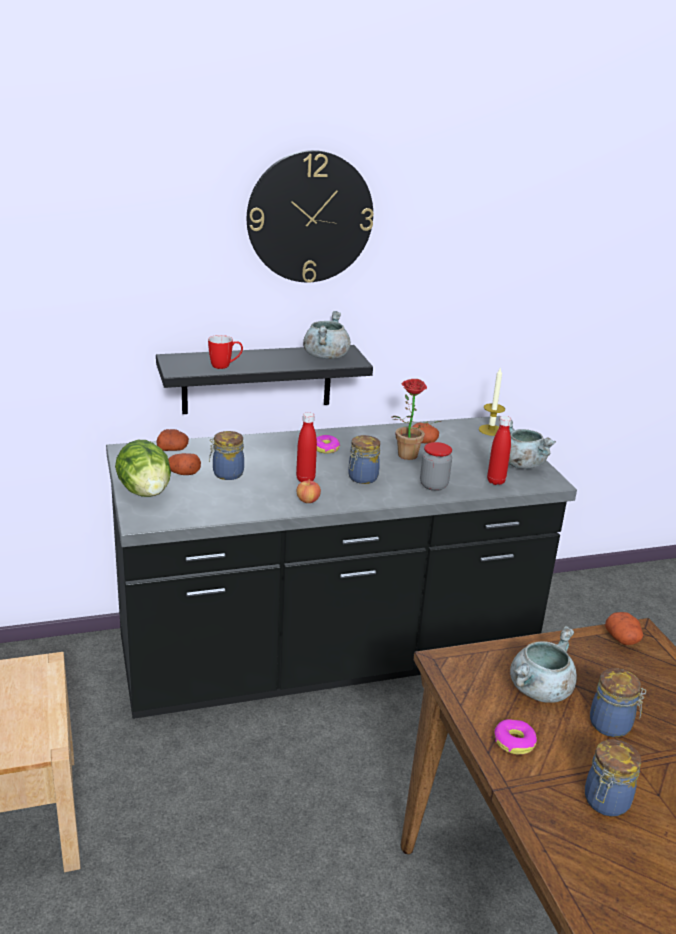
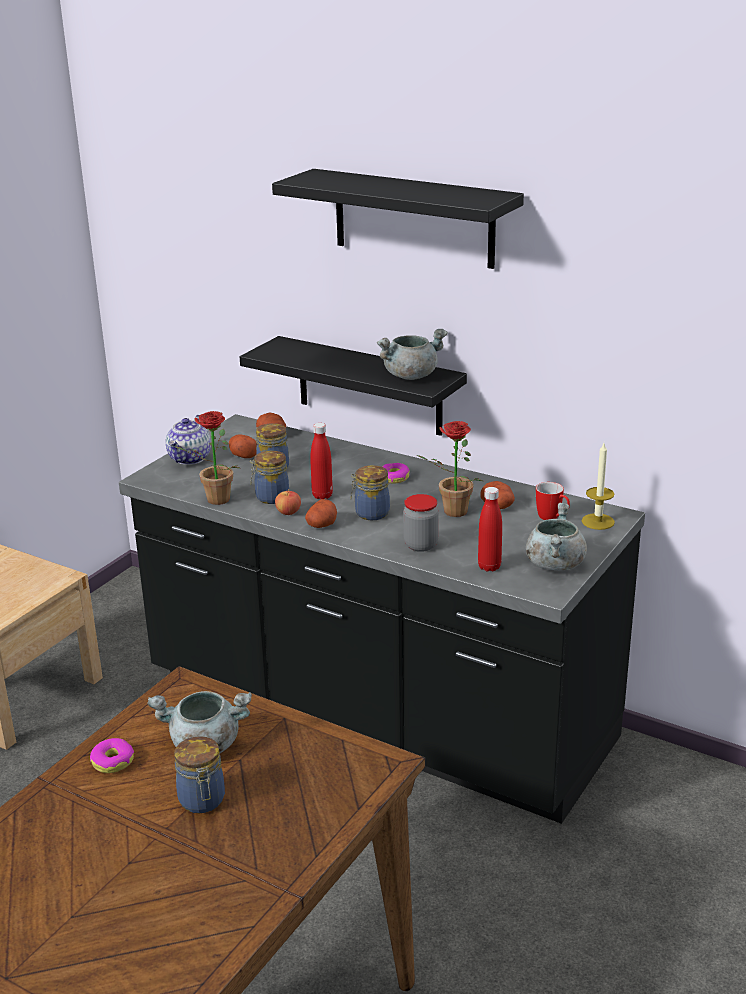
camera: 50 degrees right, 0 degrees up
lettuce [115,440,171,497] -> teapot [166,415,211,465]
mug [208,335,243,369] -> mug moved to [536,482,570,520]
wall clock [247,150,373,283] -> black shelf [272,169,524,269]
jar [585,739,641,817] -> jar moved to [250,451,289,504]
potato [605,612,643,645] -> potato moved to [305,499,337,528]
none -> potted plant [174,411,239,505]

